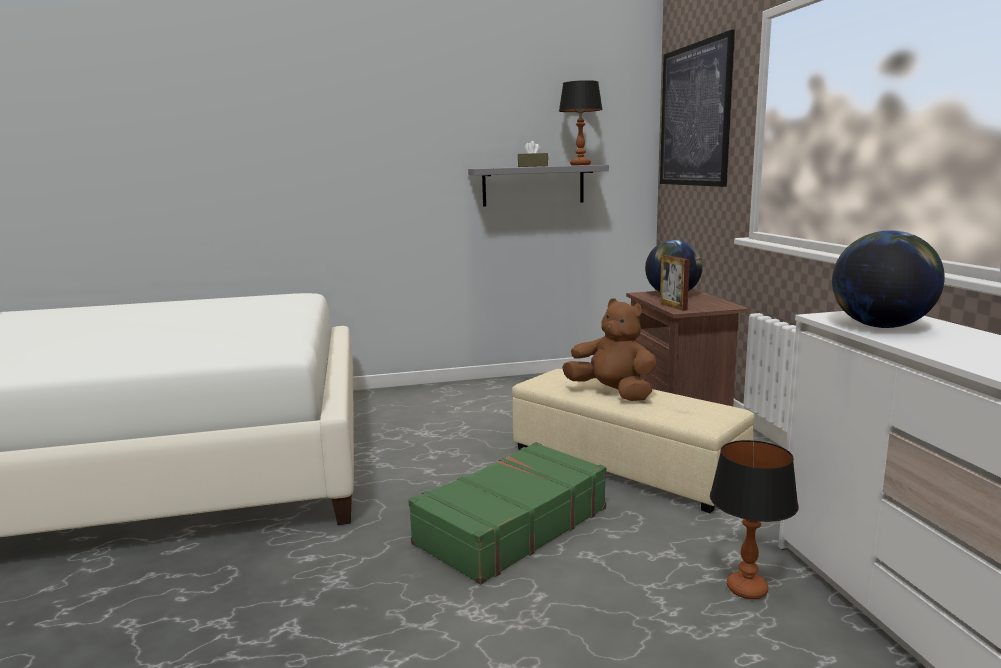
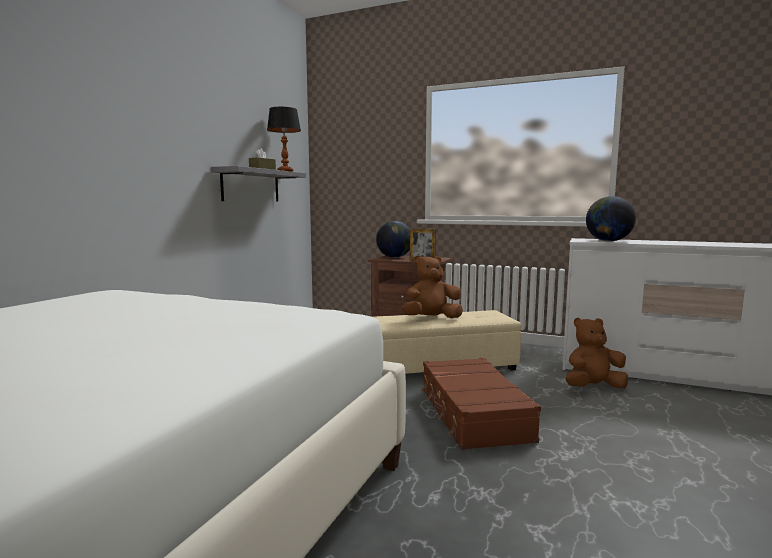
camera: 55 degrees left, 5 degrees down
green suitcase [408,442,606,584] -> brown suitcase [421,358,541,450]
picture [660,30,735,187] -> none
table lamp [710,440,799,599] -> brown plush toy [566,317,628,388]

